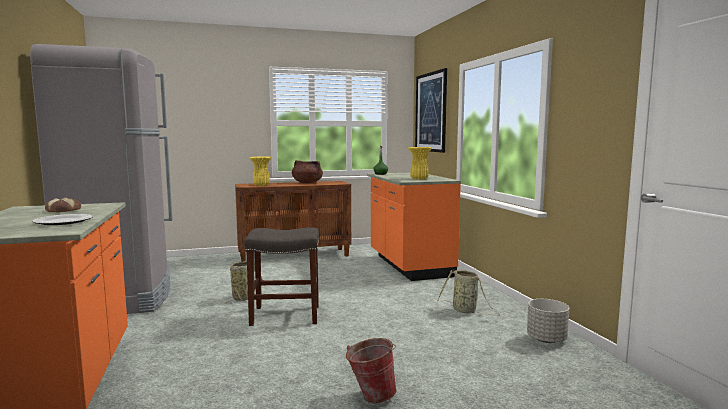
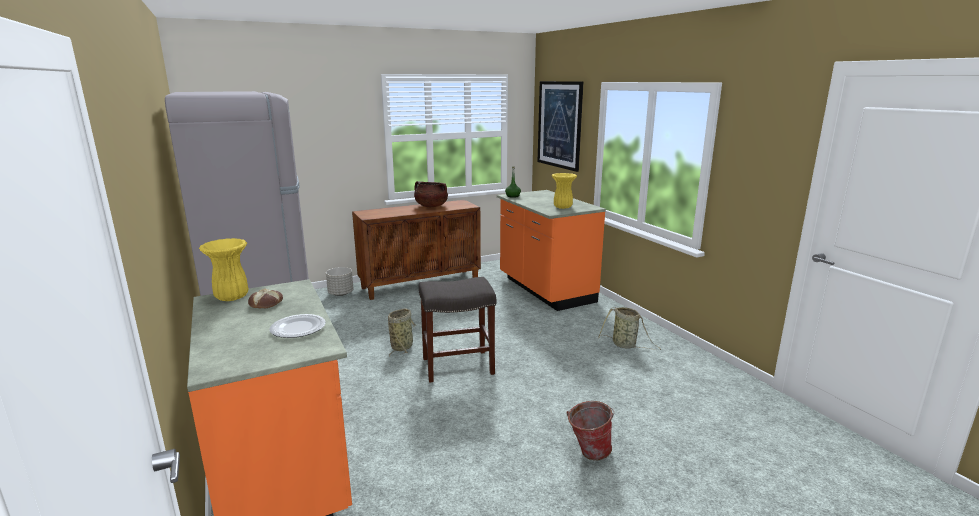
camera: 10 degrees left, 10 degrees up
yellow vase [250,157,272,186] -> yellow vase moved to [199,238,248,301]
grey planter [527,299,569,343] -> grey planter moved to [326,267,354,296]

